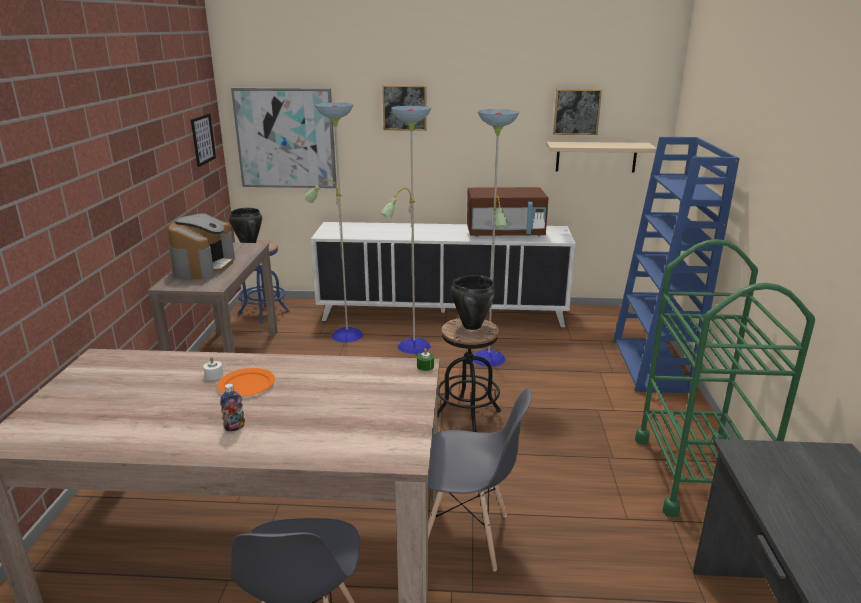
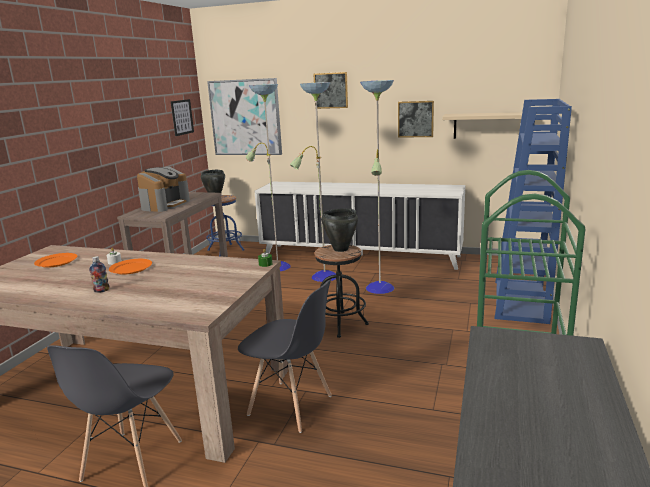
camera: 15 degrees right, 5 degrees down
brown microwave [467,187,549,237] -> none
picture [553,89,602,135] -> picture moved to [398,101,434,138]
none -> orange plate [34,253,77,268]

